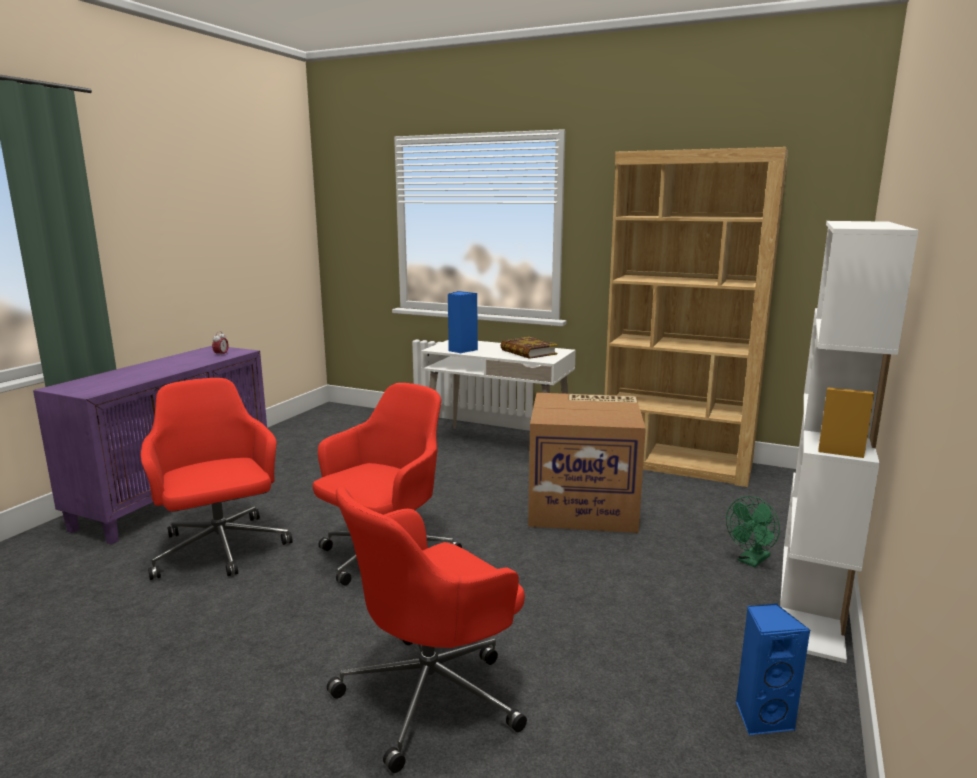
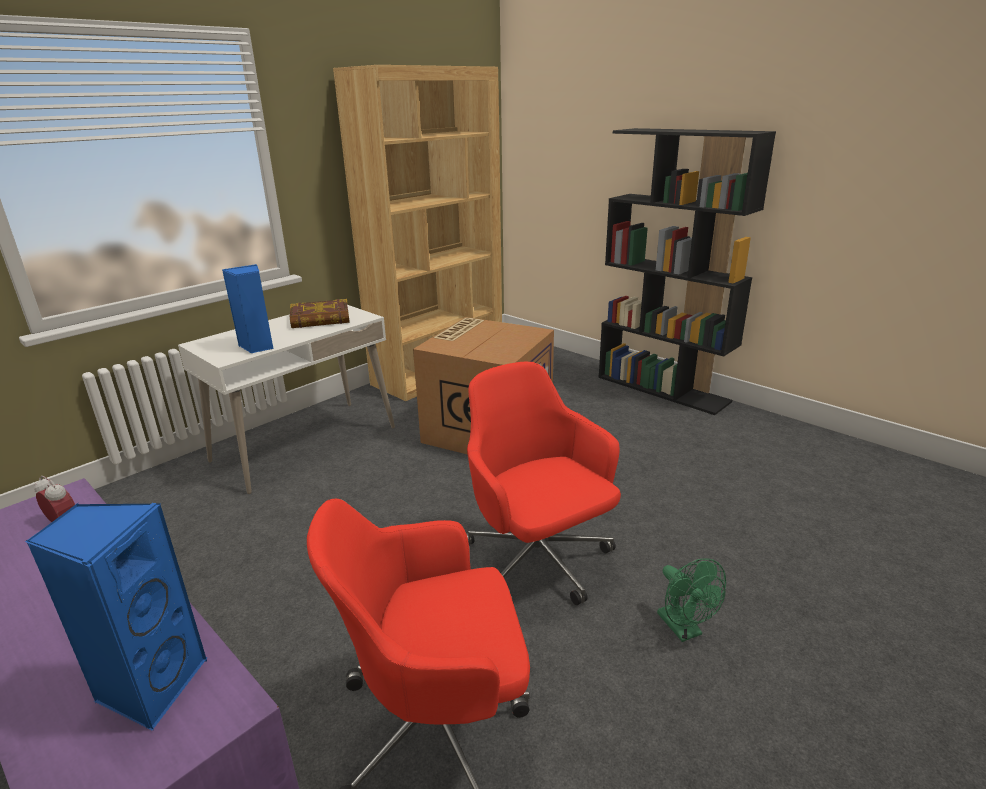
camera: 70 degrees left, 10 degrees up
red office chair [327,487,527,773] -> none
green fan [726,496,780,567] -> green fan moved to [657,558,726,642]
blue speaker [736,604,810,736] -> blue speaker moved to [25,503,208,730]
white bookcase [780,221,919,663] -> black bookcase [599,128,776,415]

